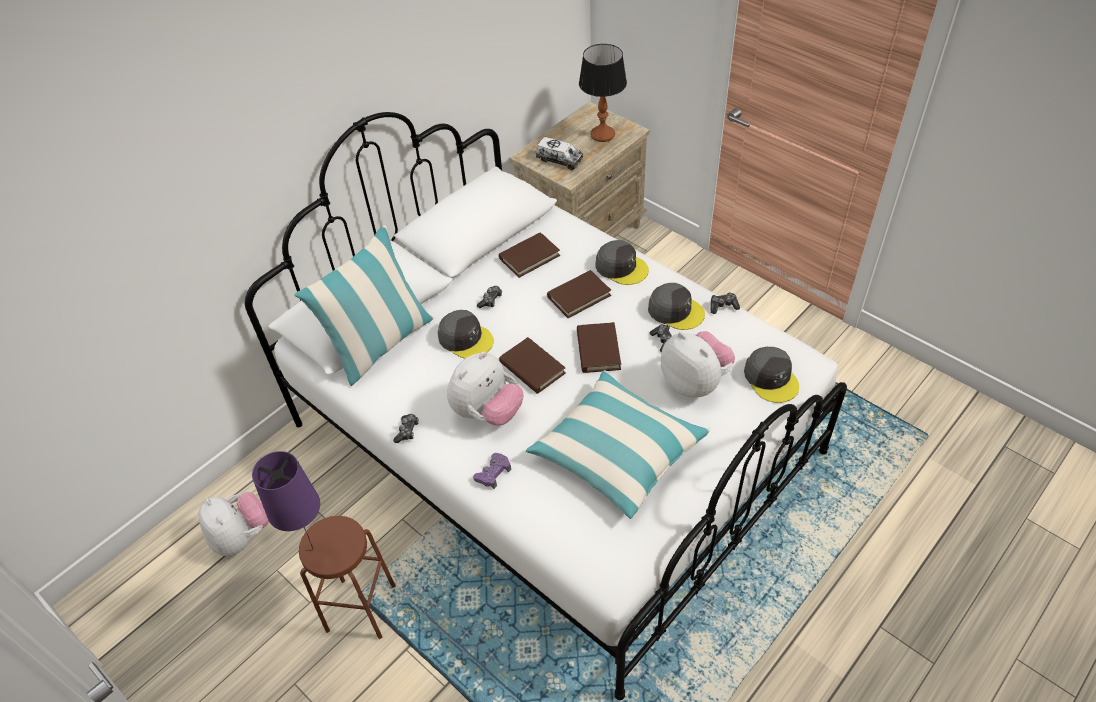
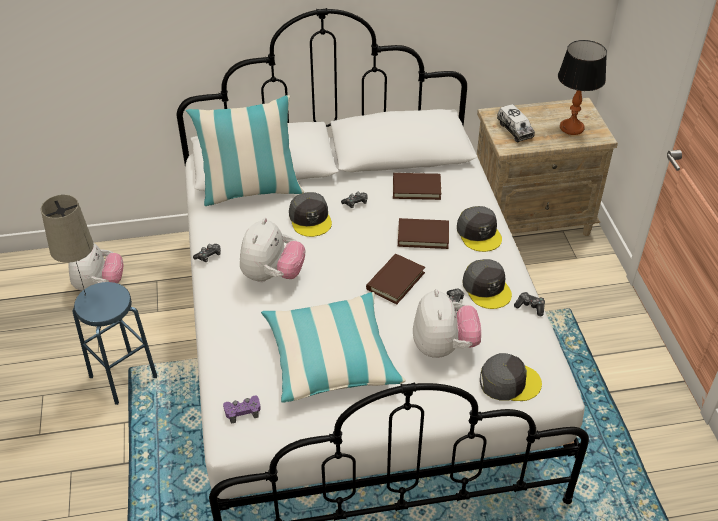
camera: 35 degrees right, 5 degrees down
purple table lamp [252,451,320,551] -> beige table lamp [41,194,94,296]
brown stool [299,516,396,639] -> blue stool [72,282,157,405]
plush toy [447,352,524,426] -> plush toy turned 60 degrees counterclockwise [240,218,305,282]
purple game controller [473,453,511,489] -> purple game controller moved to [223,395,261,424]
brown book [499,337,566,394] -> none
grey cap [744,347,799,403] -> grey cap turned 105 degrees counterclockwise [480,353,542,401]

